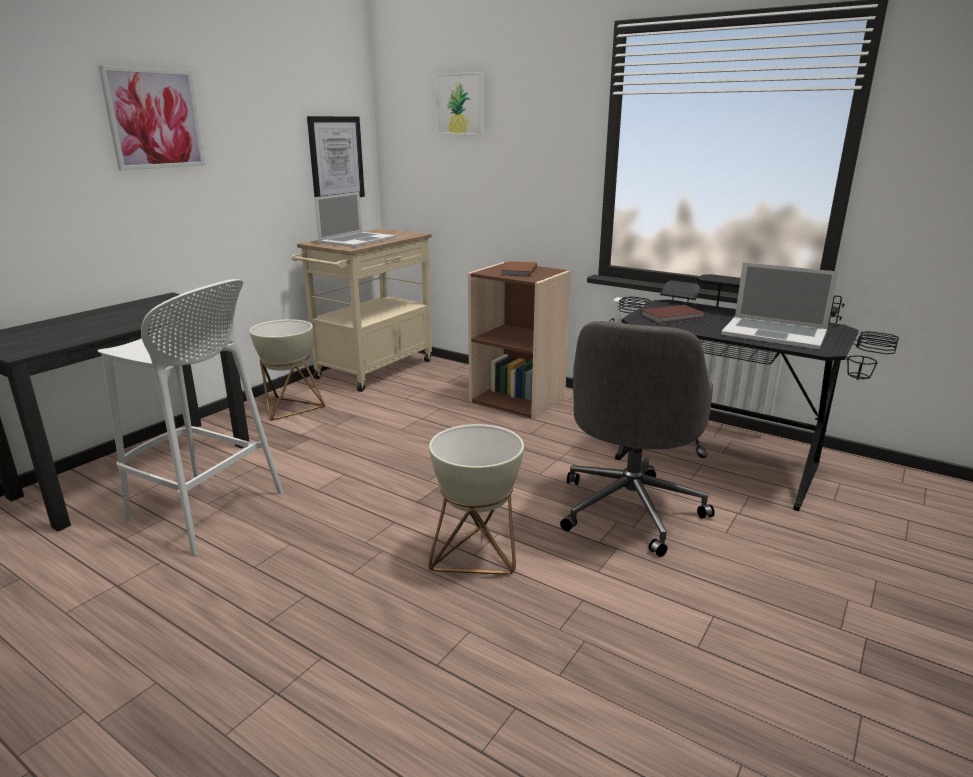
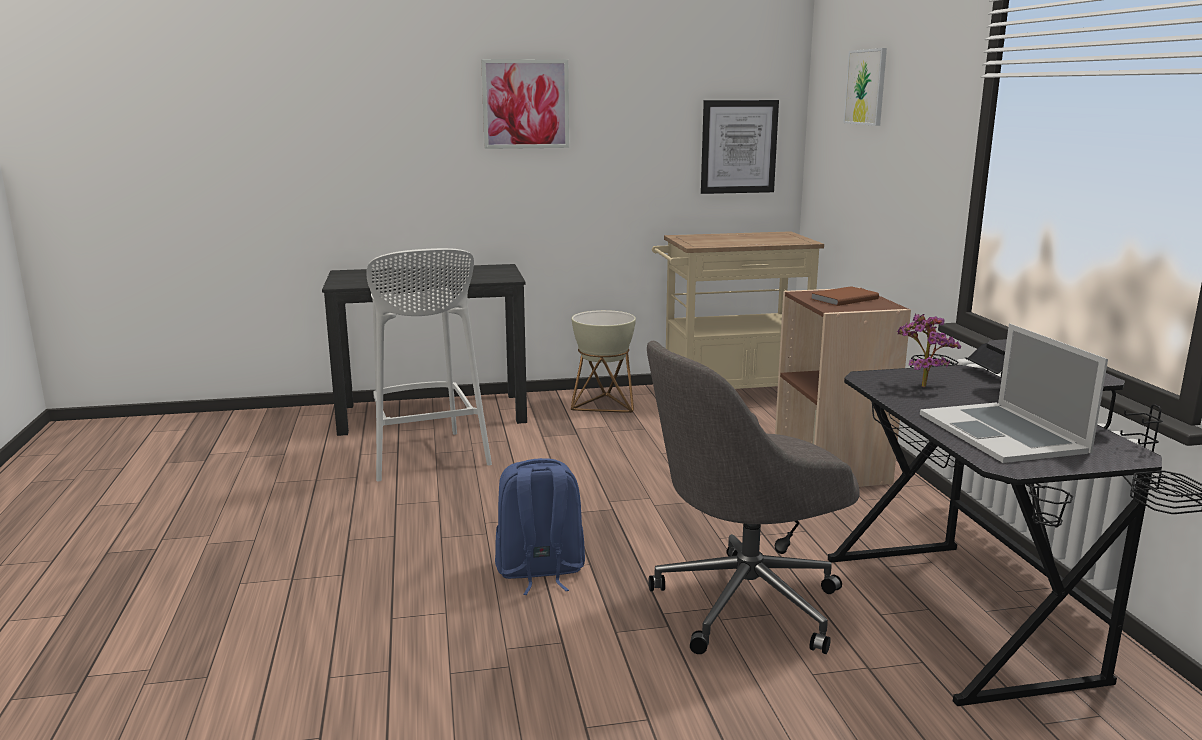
camera: 45 degrees right, 5 degrees down
laptop [315,192,395,247] -> none
planter [428,424,524,574] -> blue backpack [495,458,585,595]
brown book [640,305,705,324] -> potted plant [897,313,961,388]

